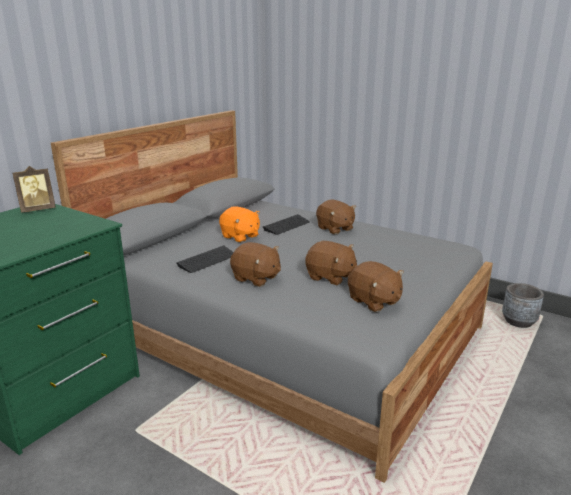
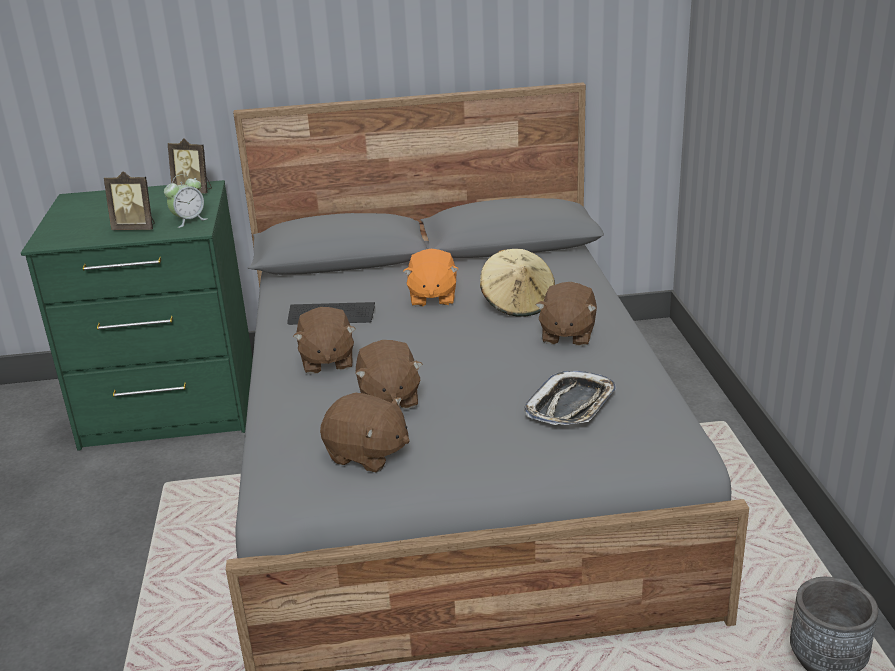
camera: 50 degrees right, 5 degrees up
keyboard [263,214,310,235] -> beige hat [480,249,555,317]
brown plush toy [348,261,404,312] -> brown plush toy turned 75 degrees counterclockwise [320,393,410,472]
none -> picture frame [104,171,155,230]
none -> alarm clock [164,174,207,228]
none -> tray [524,371,617,425]

